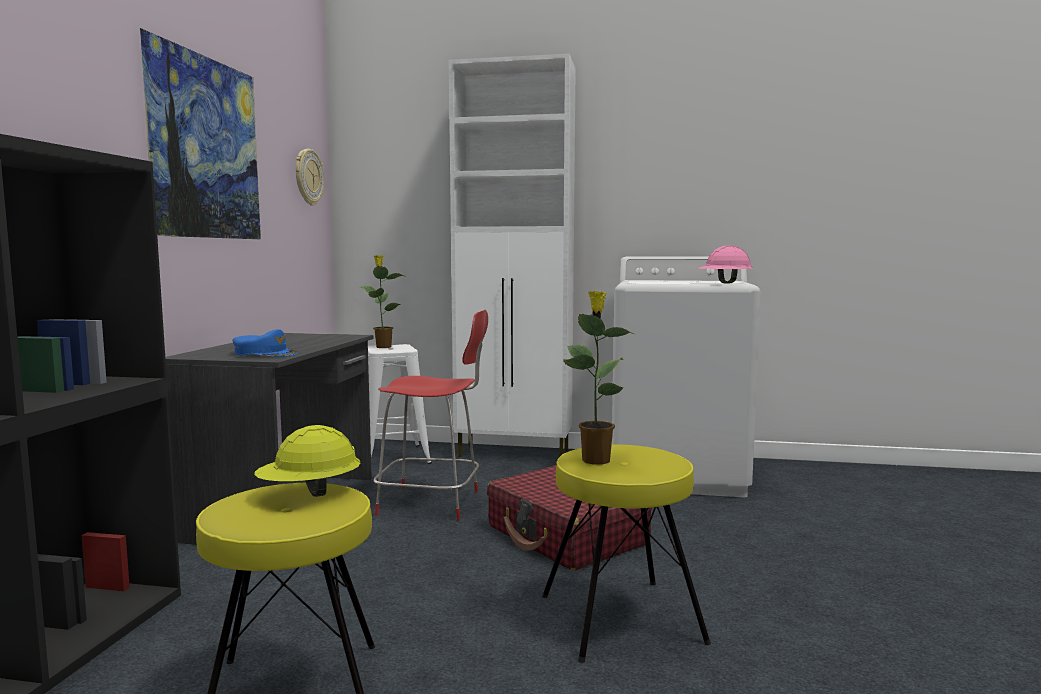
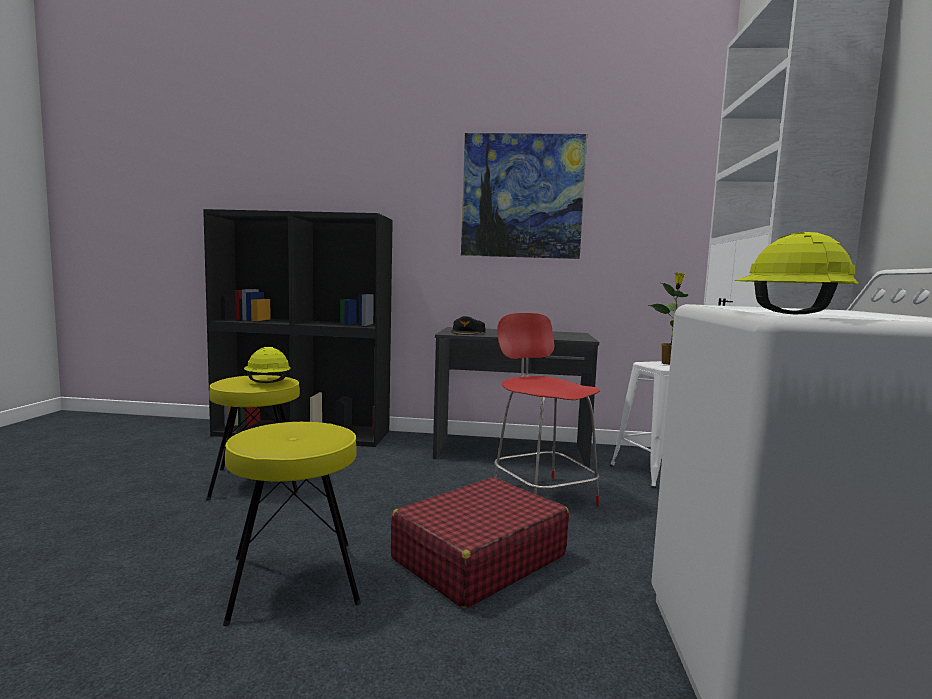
camera: 85 degrees right, 0 degrees up
blue cap [232,329,298,357] -> black cap [451,316,486,335]
wall clock [296,149,324,205] -> none
red chair [373,310,488,521] -> red chair turned 150 degrees clockwise [494,313,600,506]
potted plant [563,291,636,465] -> none
pink hard hat [696,245,753,284] -> yellow hard hat [734,232,859,314]

